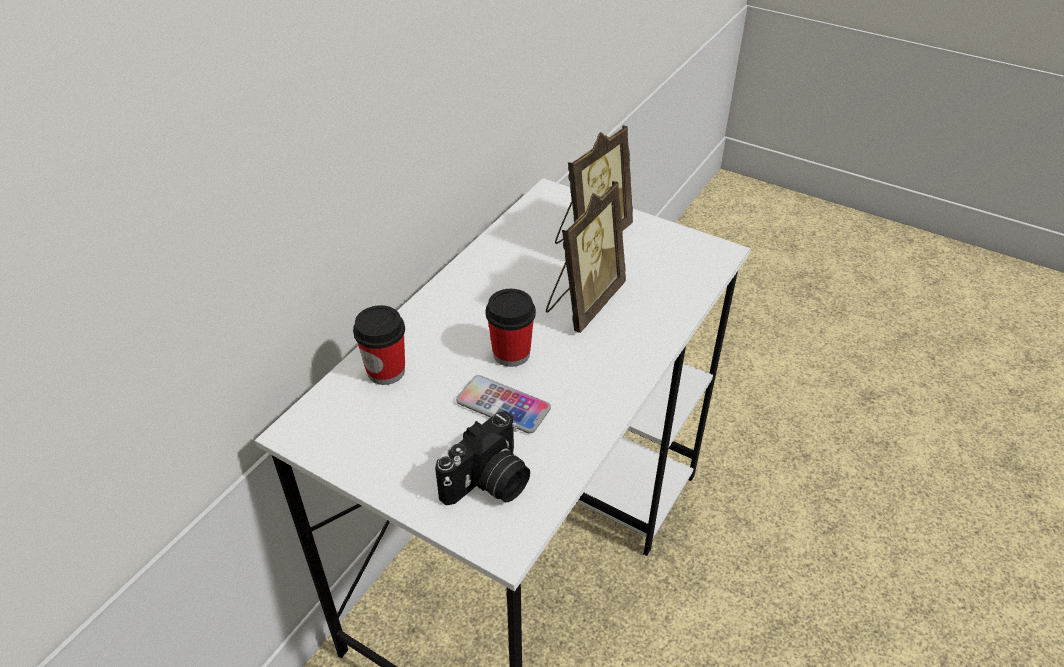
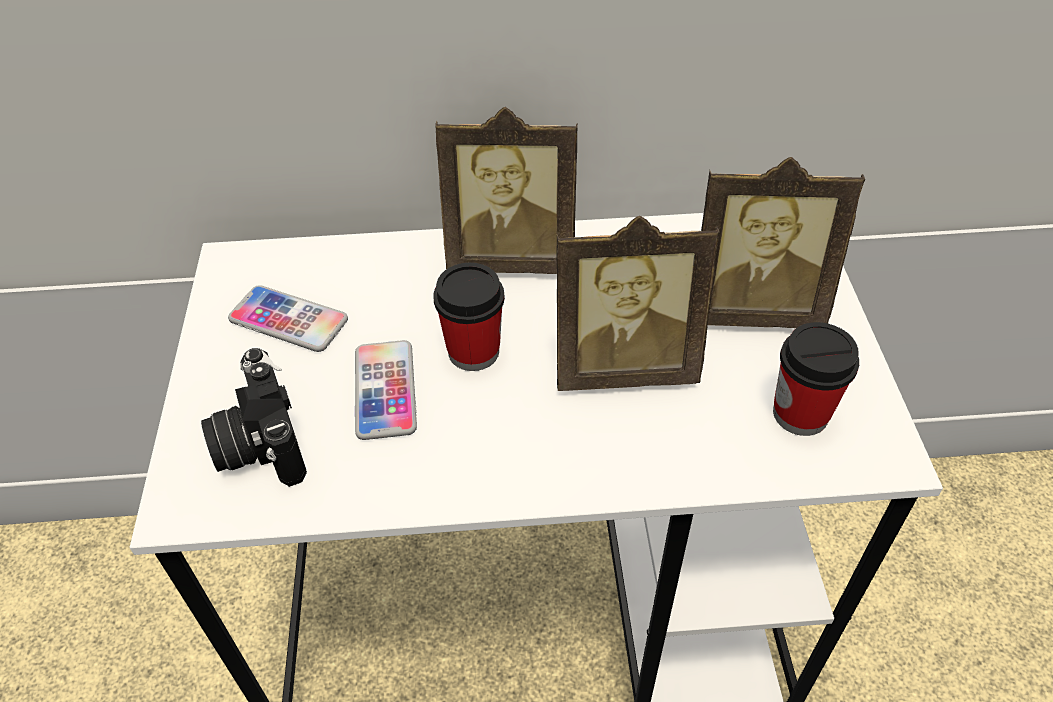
camera: 55 degrees right, 5 degrees up
cup [353,305,405,385] -> cup moved to [773,322,859,436]
camera [435,411,530,505] -> camera turned 60 degrees clockwise [201,348,307,487]
none -> phone [228,285,348,352]
none -> picture frame [435,107,578,274]

